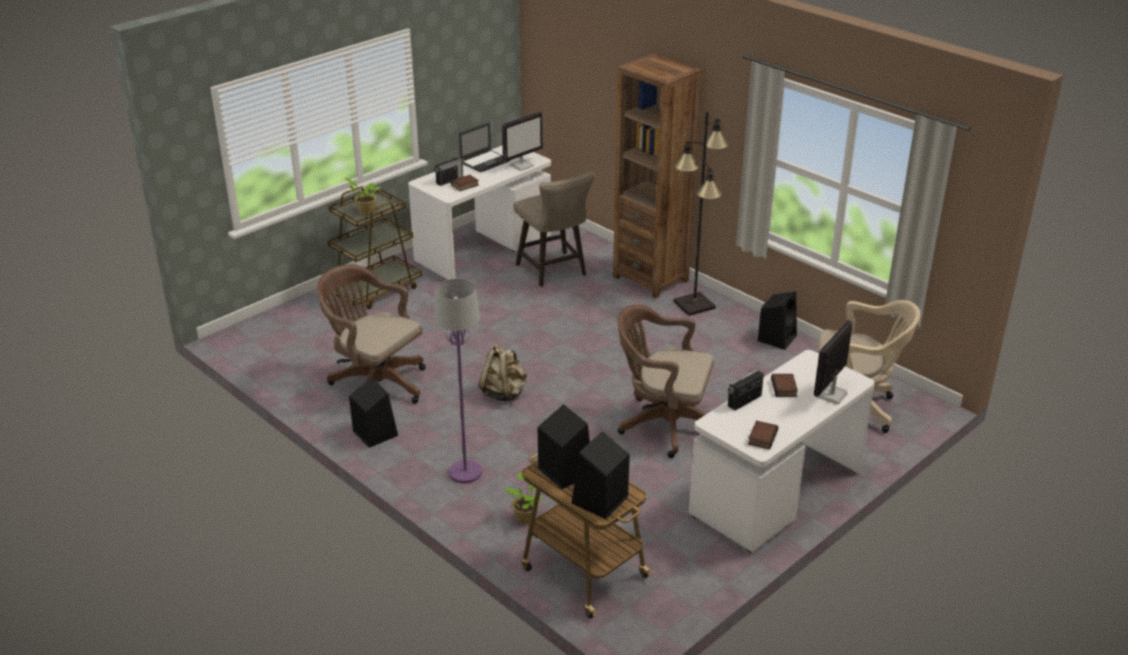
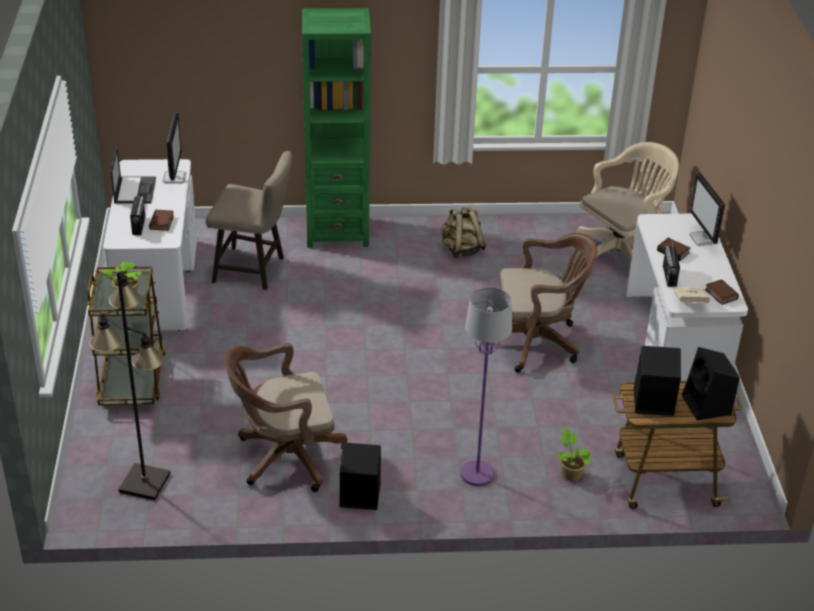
camera: 50 degrees left, 5 degrees up
beige backpack [479,344,527,401] -> beige backpack moved to [441,206,487,258]
brown bookcase [613,54,702,298] -> green bookcase [302,8,371,248]
brown office chair [617,305,714,458] -> brown office chair turned 150 degrees counterclockwise [499,233,598,373]
black floor lamp [673,112,728,316] -> black floor lamp moved to [89,270,171,500]
black speaker [758,292,797,350] -> none
none -> beige book [674,288,710,303]

